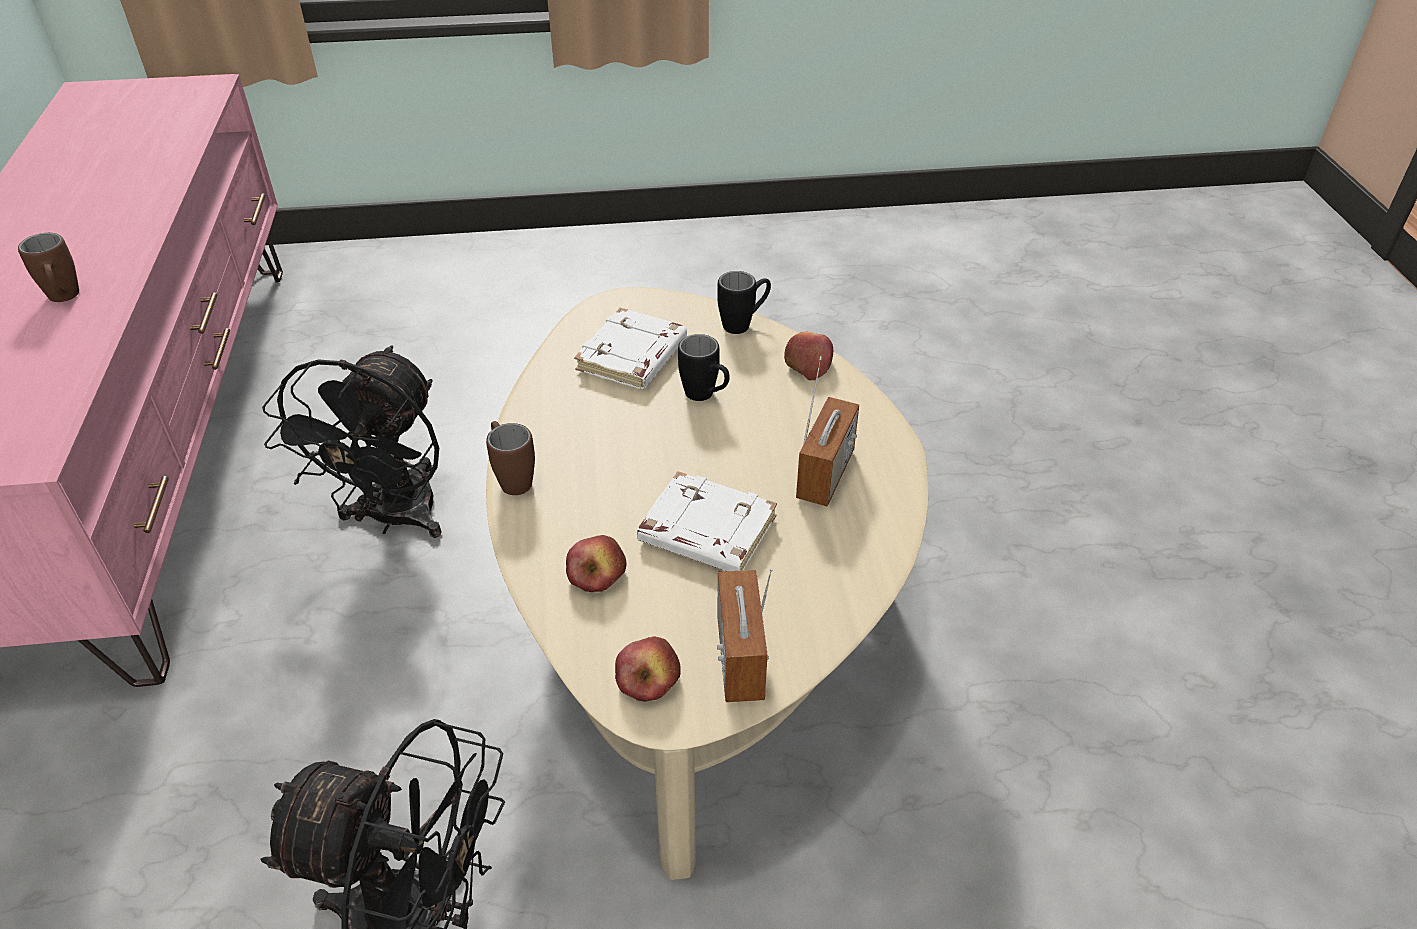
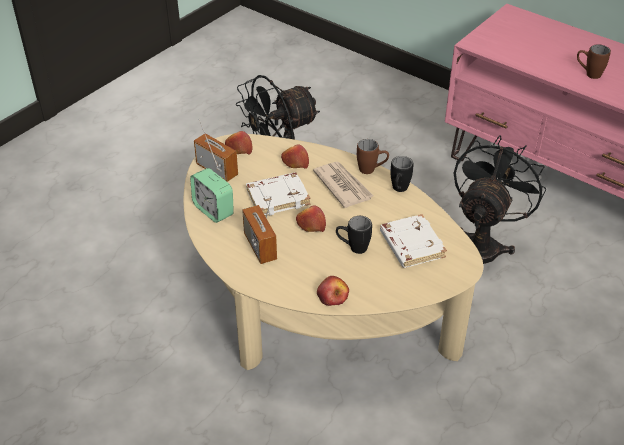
camera: 135 degrees right, 0 degrees up
black fan [262,345,442,538] -> black fan turned 60 degrees clockwise [454,135,547,264]
black mug [717,271,771,334] -> black mug moved to [390,156,414,192]
none -> alarm clock [190,168,234,223]
none -> apple [296,206,326,232]
none -> newspaper [313,162,374,208]

